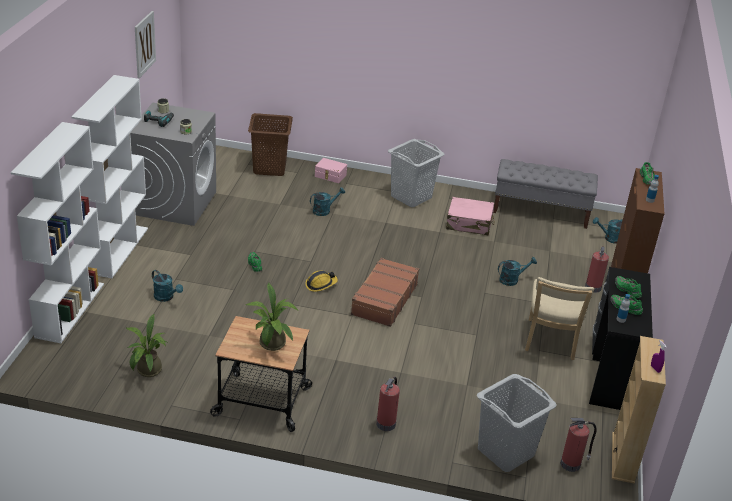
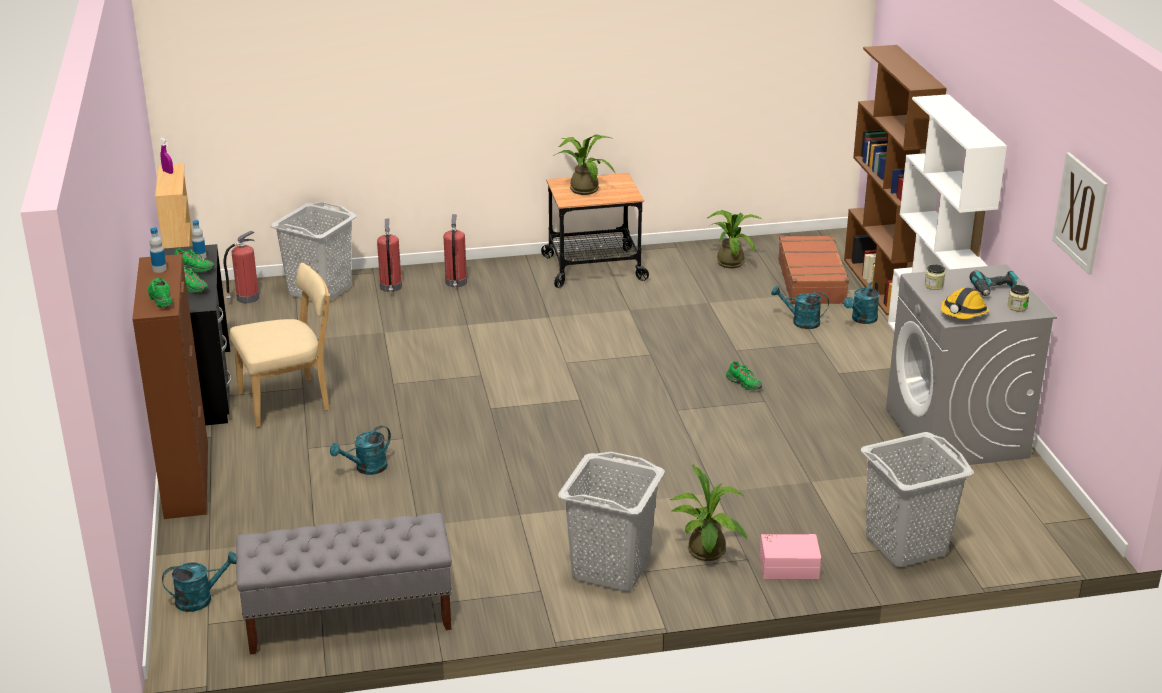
camera: 160 degrees right, 5 degrees down
white bookcase [10,122,104,343] -> brown bookcase [844,45,947,315]
brown laundry basket [248,113,293,176] -> grey laundry basket [861,432,974,567]
hard hat [305,270,338,292] -> hard hat moved to [941,287,989,319]
turquoise watering can [310,187,345,216] -> turquoise watering can moved to [844,281,879,324]
brown suitcase [350,258,419,327] -> brown suitcase moved to [778,235,850,304]
pink suitcase [446,197,494,235] -> none
beige chair [525,277,594,360] -> beige chair turned 75 degrees clockwise [230,263,330,427]
fire extinguisher [585,246,609,293] -> fire extinguisher moved to [377,219,402,294]
none -> potted plant [669,465,747,561]

